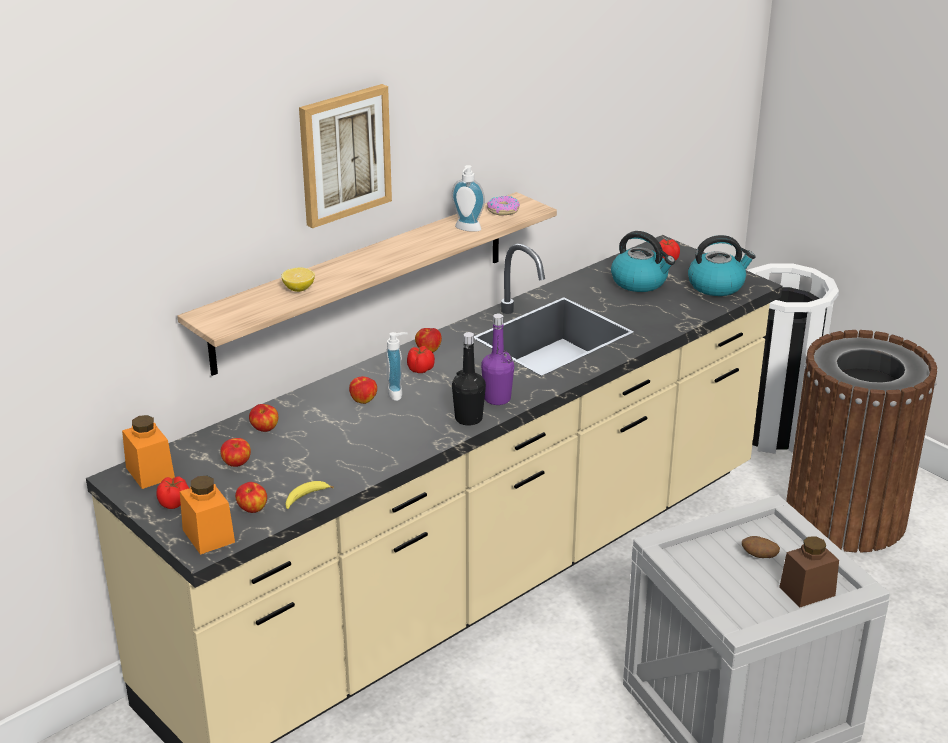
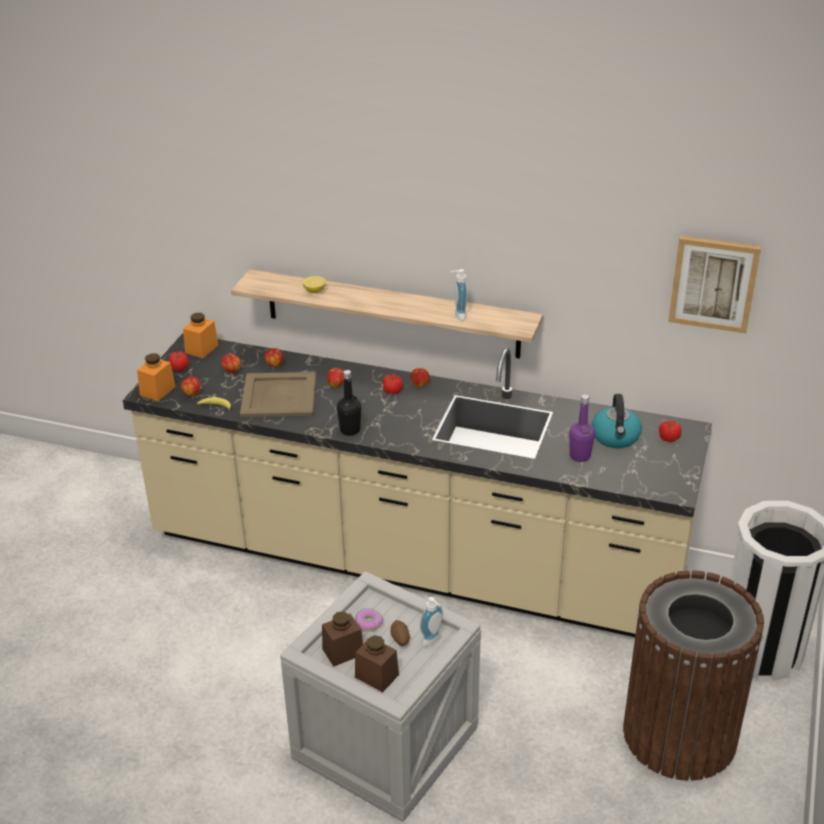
camera: 60 degrees right, 5 degrees up
picture [299,84,392,228] -> picture moved to [668,236,761,333]
soap dispenser [386,332,408,401] -> soap dispenser moved to [420,597,443,647]
purple bottle [481,313,514,405] -> purple bottle moved to [569,394,595,462]
donut [487,196,520,215] -> donut moved to [355,608,383,632]
kettle [688,235,756,296] -> none
none -> beige tray [240,372,316,417]
none -> brown jar [322,612,363,667]

